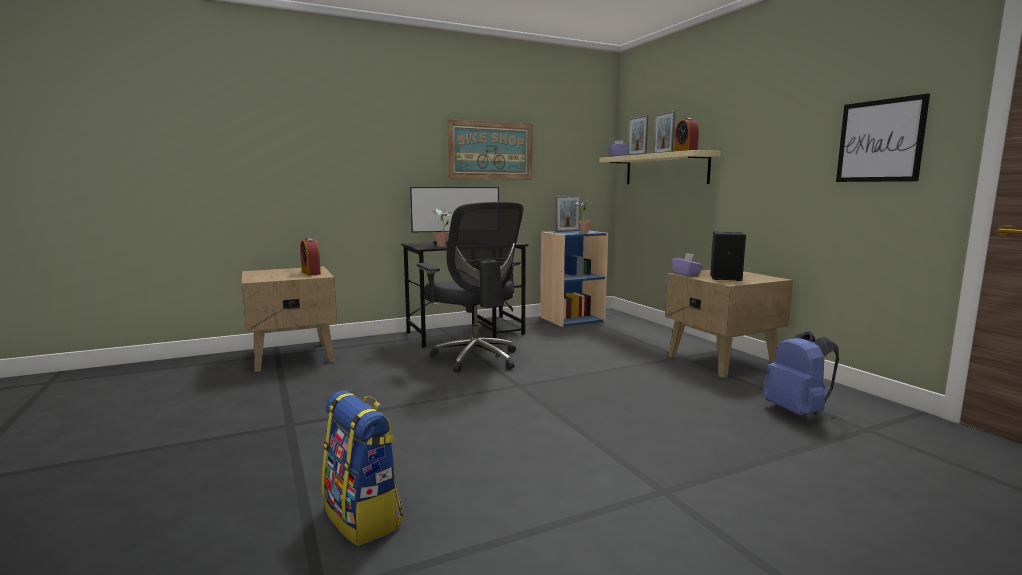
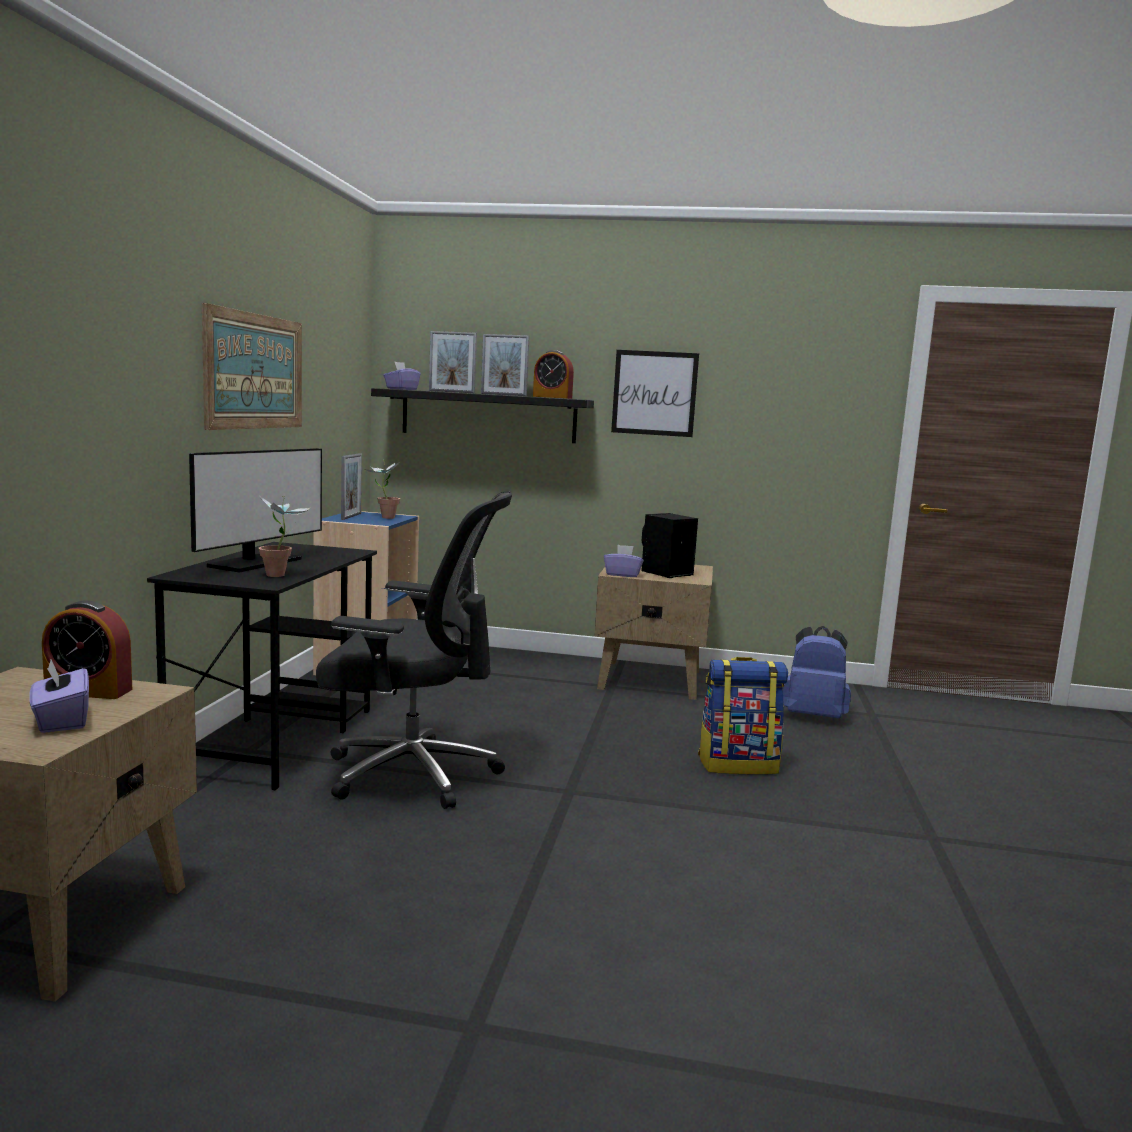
camera: 55 degrees left, 0 degrees up
backpack [322,391,403,546] -> backpack moved to [698,657,788,775]
beige shelf [599,150,721,184] -> black shelf [371,388,594,443]
picture [836,93,930,182] -> picture moved to [611,350,699,437]
none -> purple tissue box [29,660,89,733]

